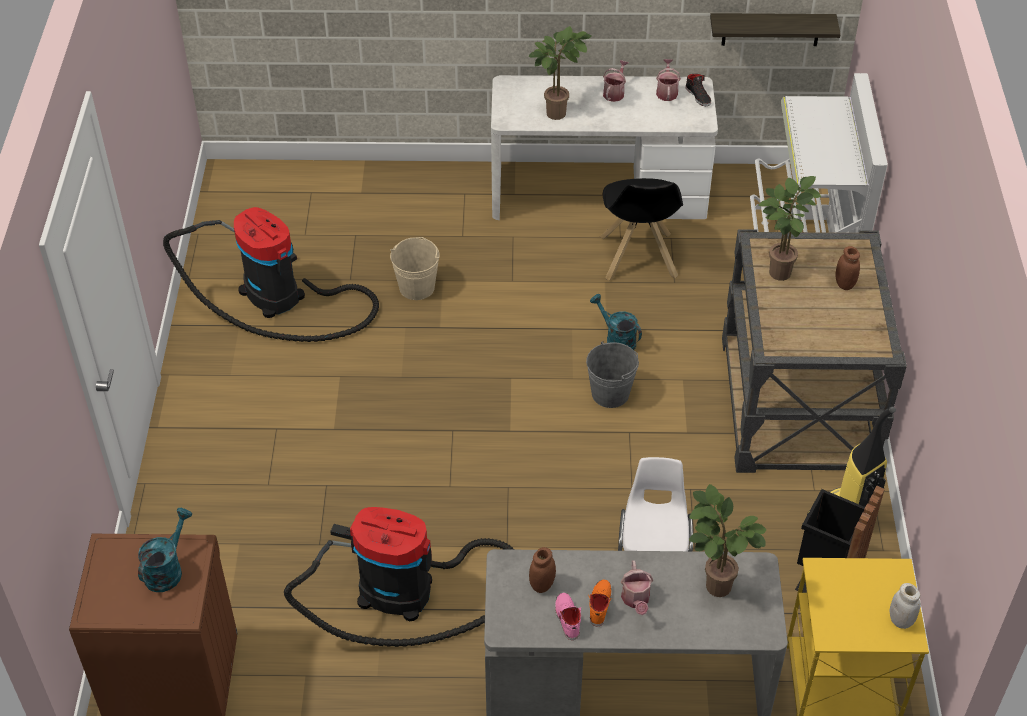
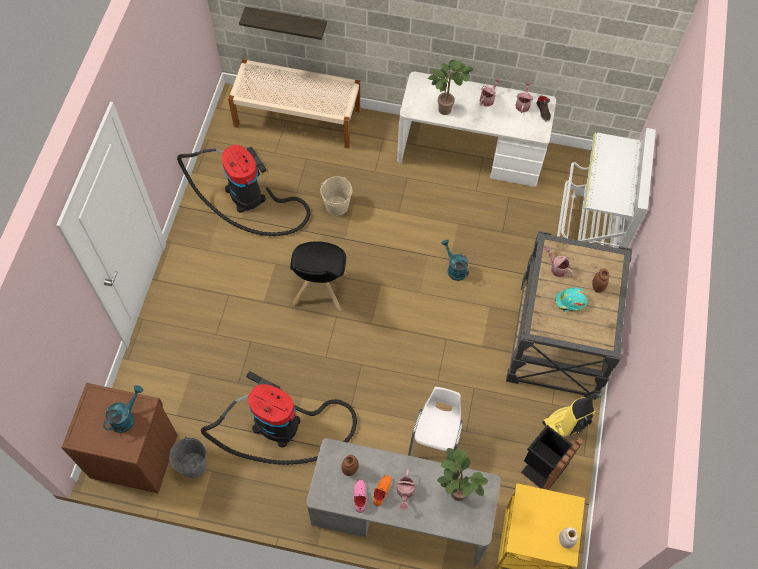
camera: 10 degrees right, 15 degrees up
grey bucket [586,341,639,408] -> grey bucket moved to [169,437,207,478]
black chair [600,178,683,281] -> black chair moved to [290,241,348,312]
shelf [710,13,841,46] -> shelf moved to [239,7,327,40]
potted plant [758,176,821,281] -> watering can [544,247,574,277]
none -> beige bench [228,59,360,149]
none -> turquoise hard hat [555,287,588,312]

